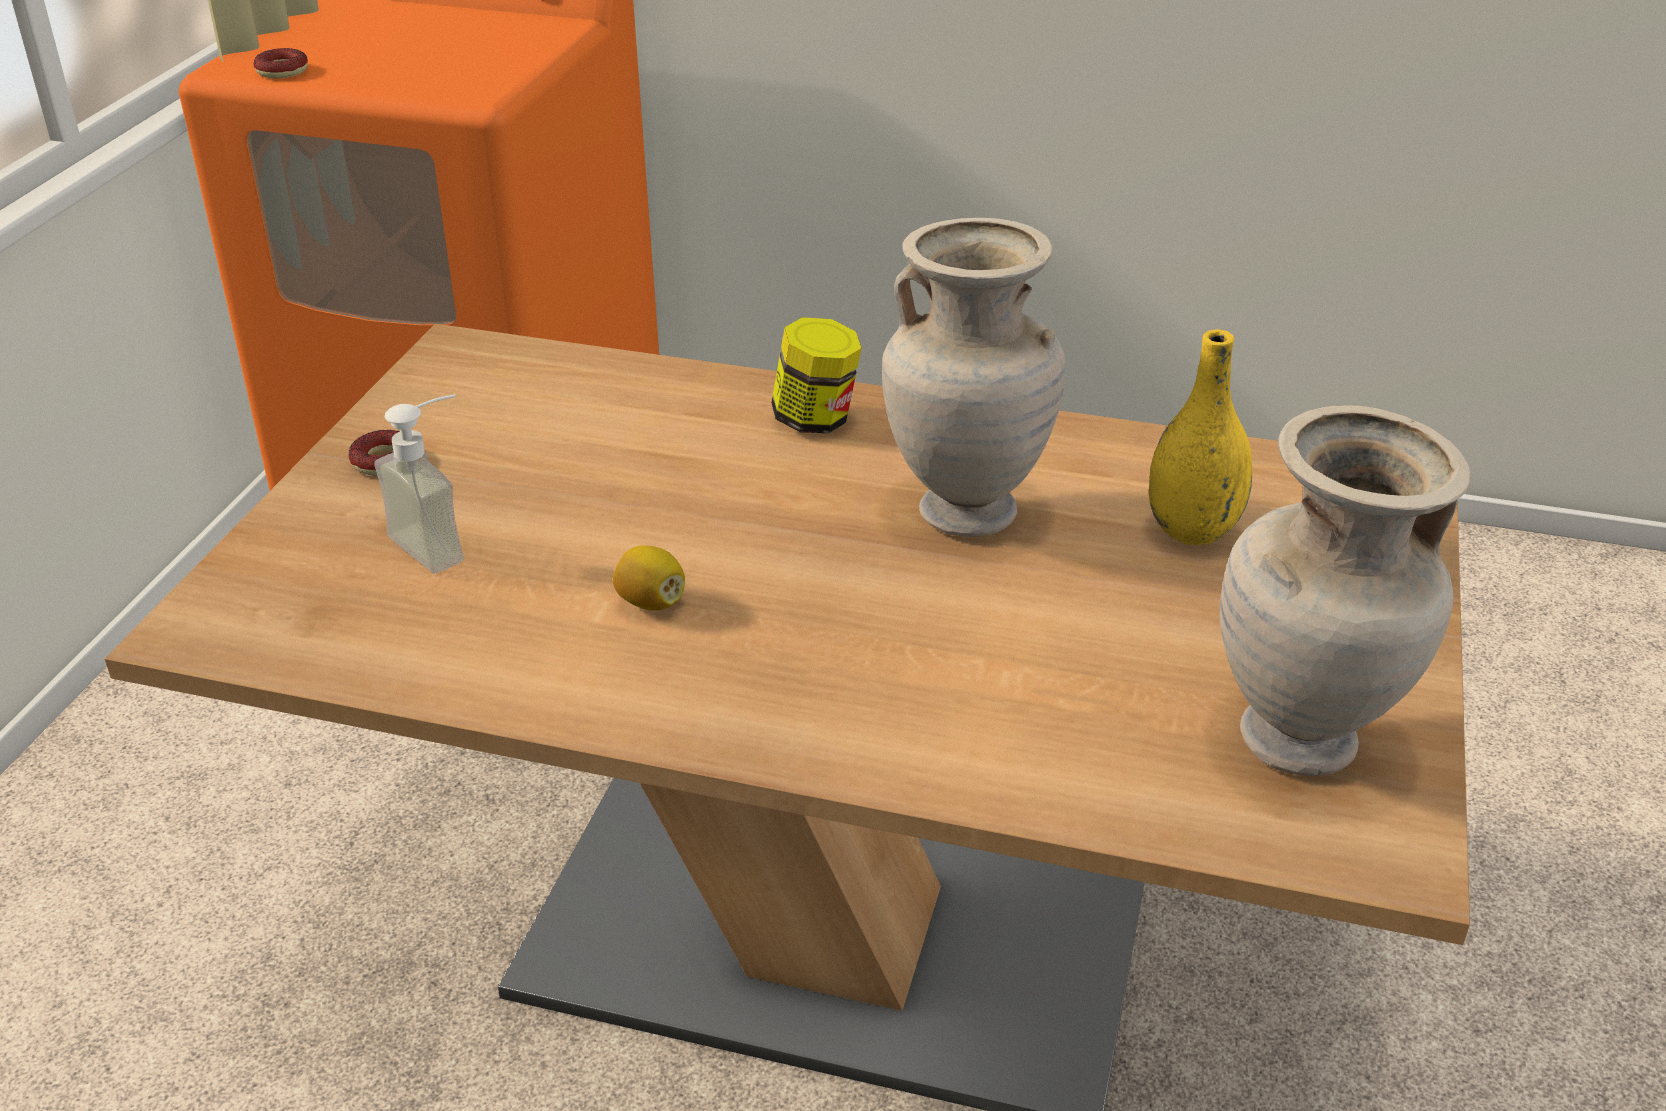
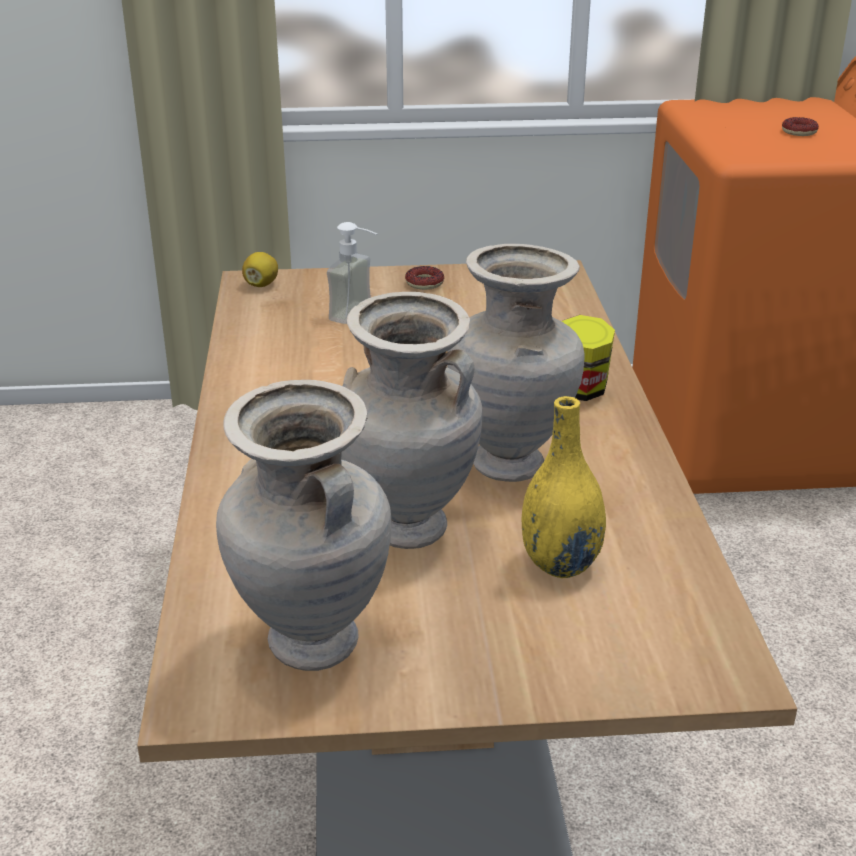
camera: 70 degrees right, 5 degrees down
donut [253,48,308,78] -> donut moved to [782,117,819,136]
lemon [613,545,685,611] -> lemon moved to [242,252,278,287]
none -> beige vase [341,292,483,549]

